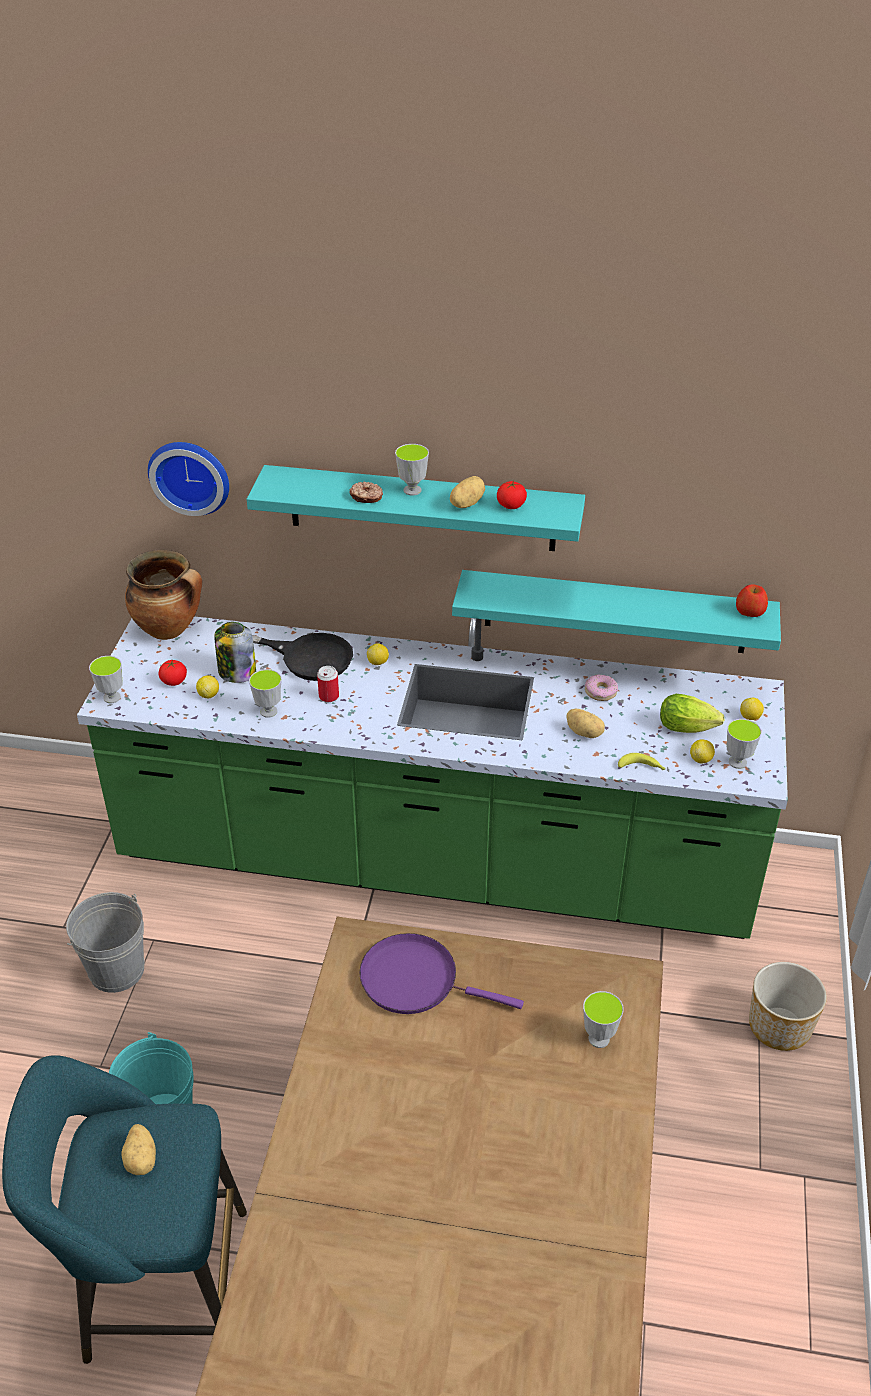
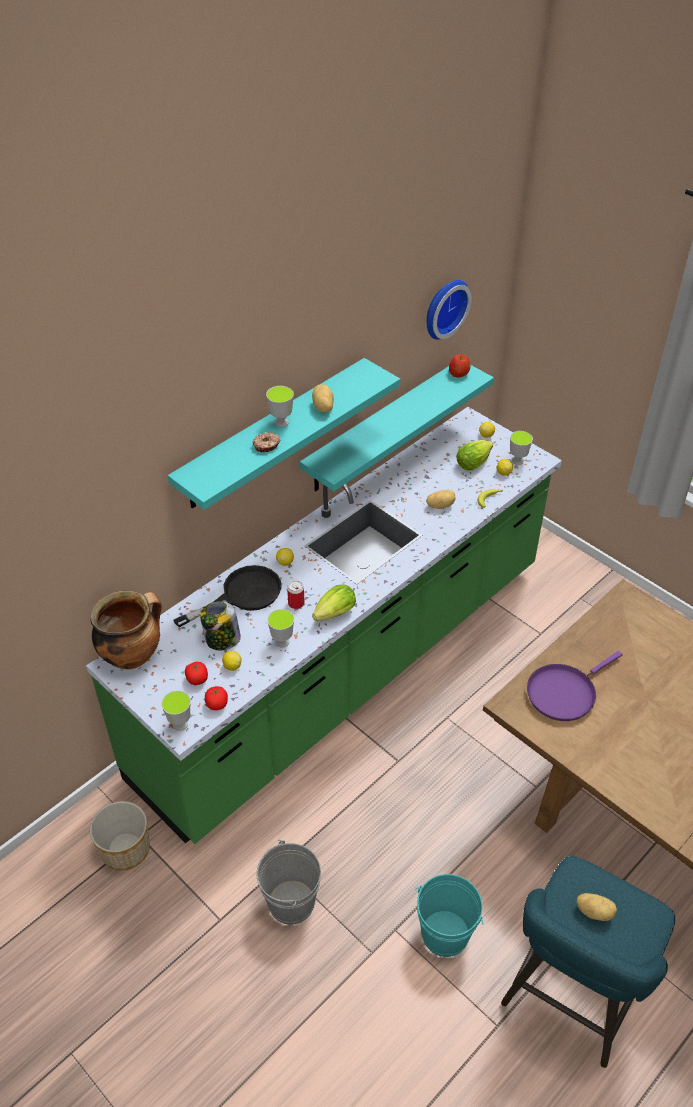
camera: 55 degrees left, 5 degrees up
wall clock [148,442,229,516] -> wall clock moved to [426,280,472,340]
tomato [497,481,527,509] -> tomato moved to [205,686,228,710]
cup [583,991,624,1048] -> none
donut [585,674,618,701] -> none
planter [749,962,827,1051] -> planter moved to [90,801,150,871]
none -> lettuce [312,585,356,621]

